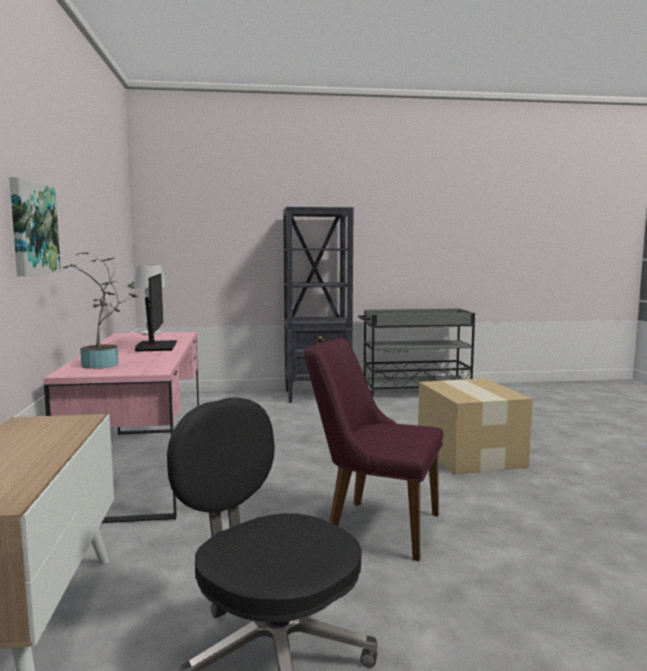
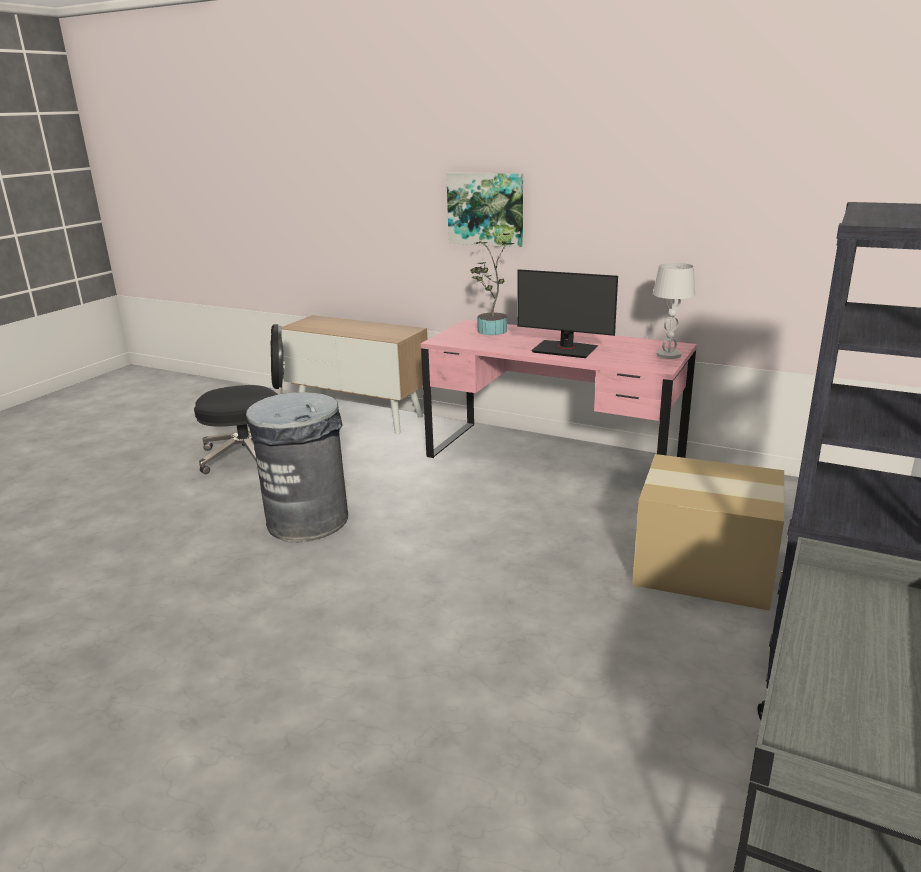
camera: 125 degrees right, 15 degrees up
purple chair [304,338,443,561] -> grey trash can [246,392,348,543]
cardboard box [418,378,533,475] -> cardboard box moved to [632,454,784,611]

